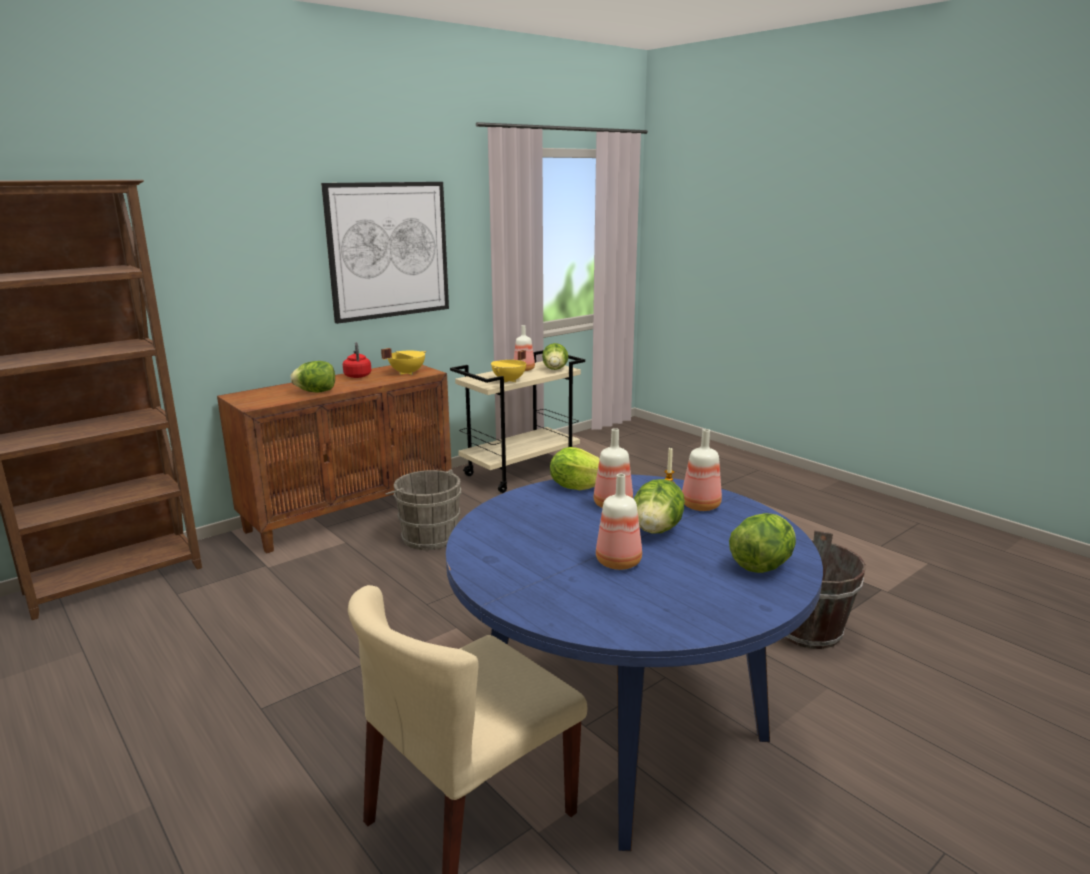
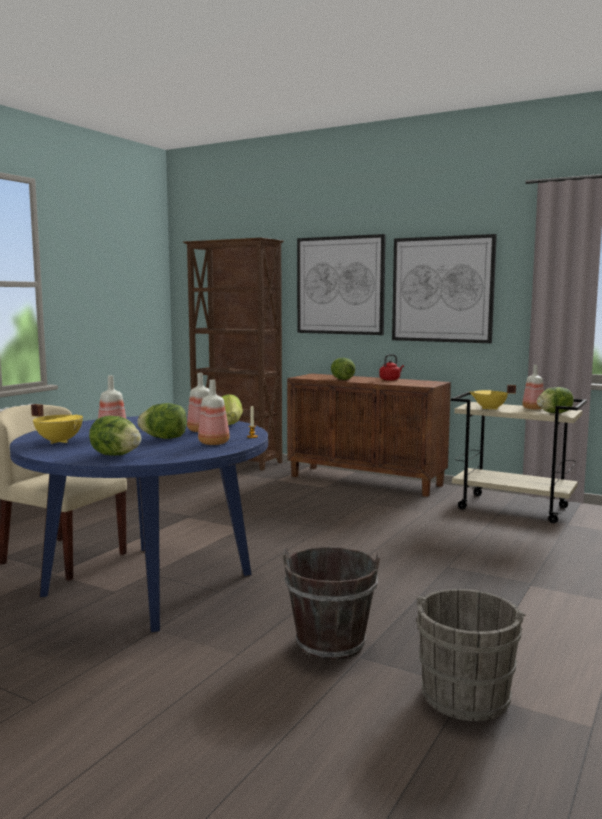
camera: 70 degrees right, 10 degrees down
yellow cooking pot [381,348,426,375] -> yellow cooking pot moved to [31,404,83,444]
grey bucket [385,469,462,550] -> grey bucket moved to [416,589,526,721]
none -> picture [297,234,386,335]

